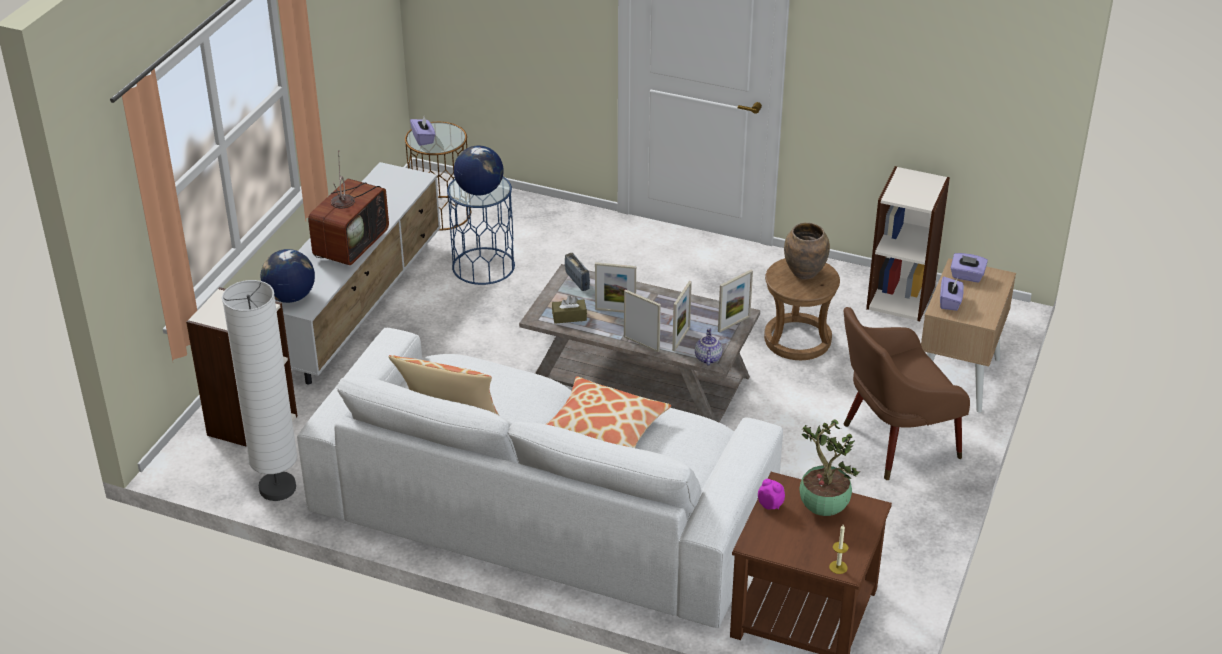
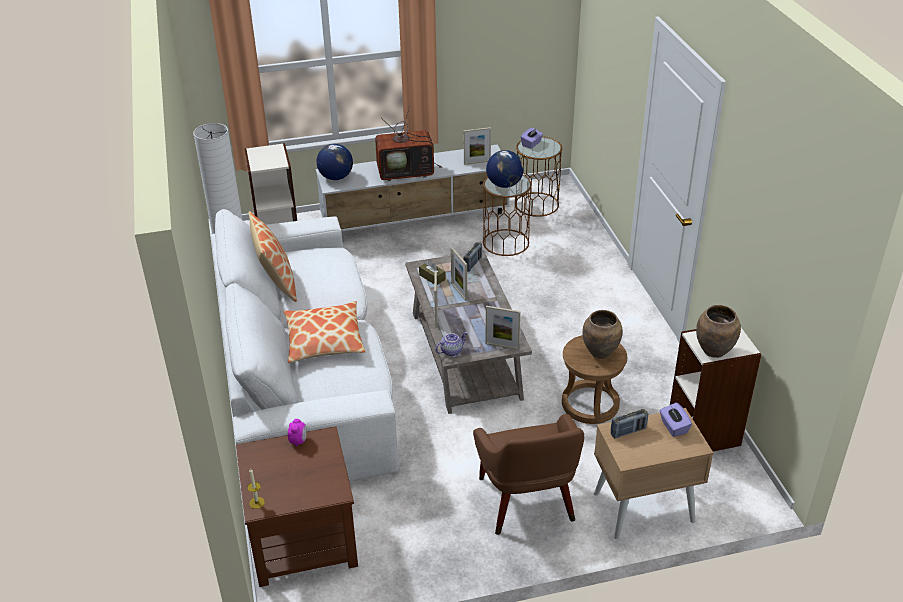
camera: 55 degrees right, 0 degrees up
blue side table [447,177,515,285] -> brown side table [483,175,532,256]
picture frame [672,281,692,351] -> picture frame moved to [464,127,491,165]
potted plant [800,419,860,516] -> none
brown armchair [844,307,970,480] -> brown armchair turned 135 degrees counterclockwise [473,414,584,535]
purple tissue box [940,277,964,311] -> radio [611,409,648,439]
none -> brown vase [696,305,741,358]

